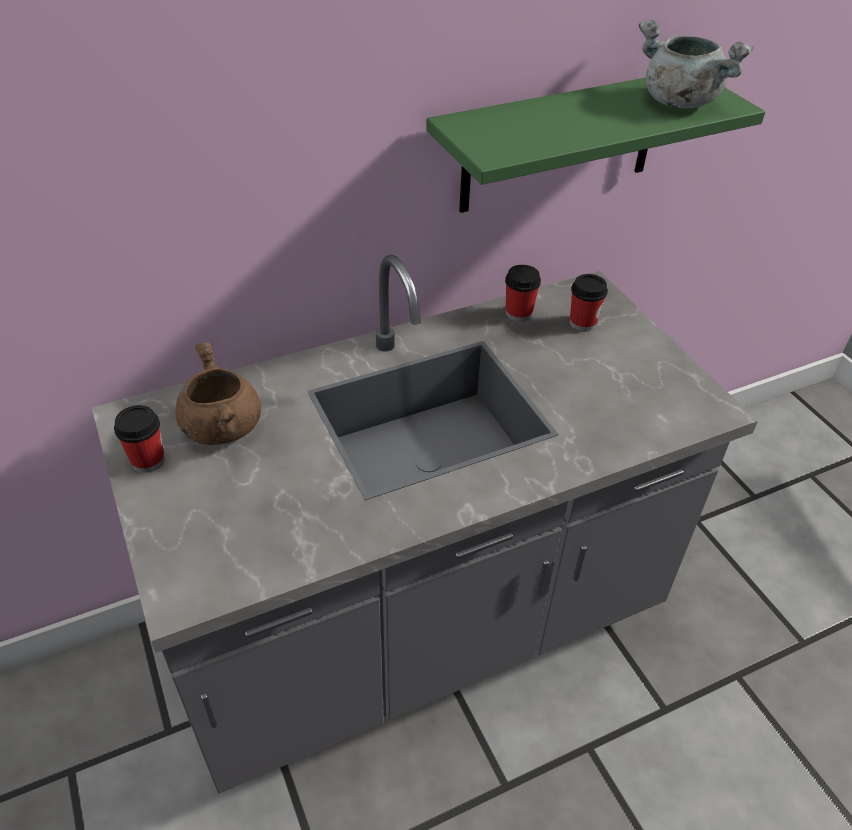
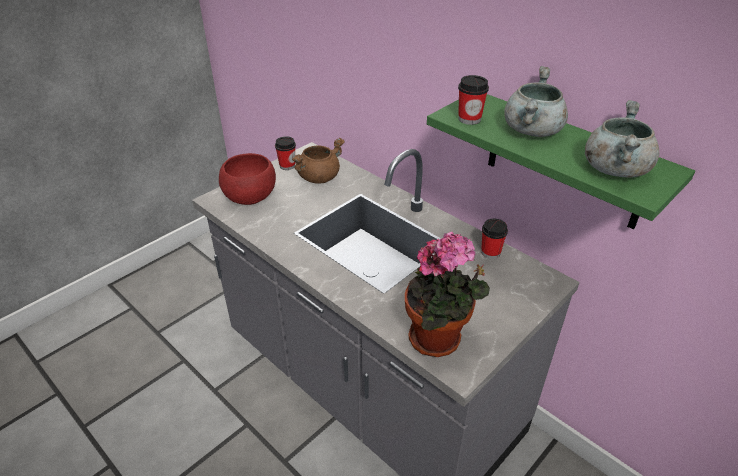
camera: 70 degrees right, 5 degrees down
cup [570,274,608,331] -> cup moved to [458,75,489,125]
none -> red bowl [219,153,276,205]
none -> potted plant [405,232,490,357]
none -> grey cooking pot [504,66,568,137]

